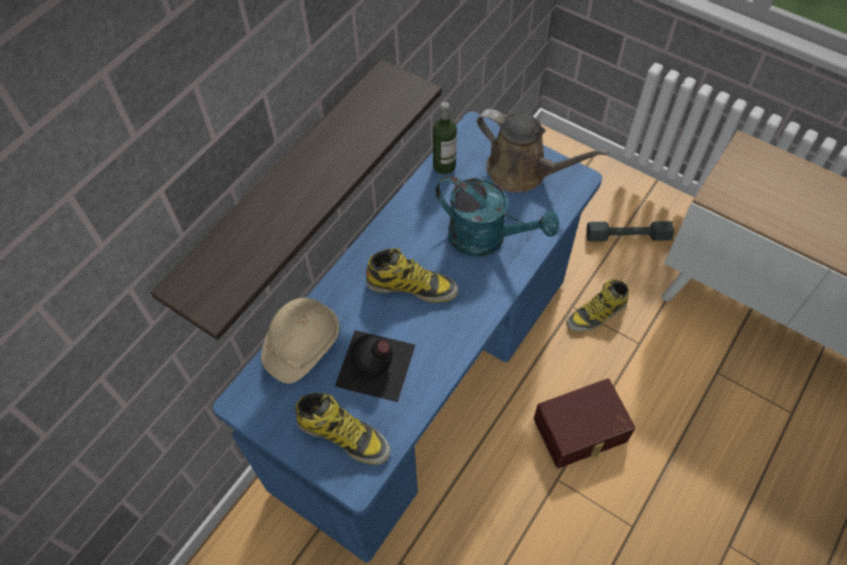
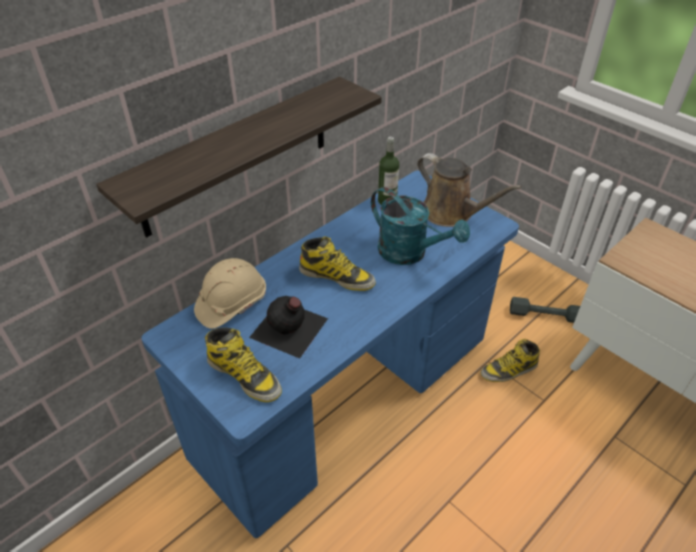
camera: 10 degrees right, 15 degrees down
brown storage box [534,379,636,468] -> none

